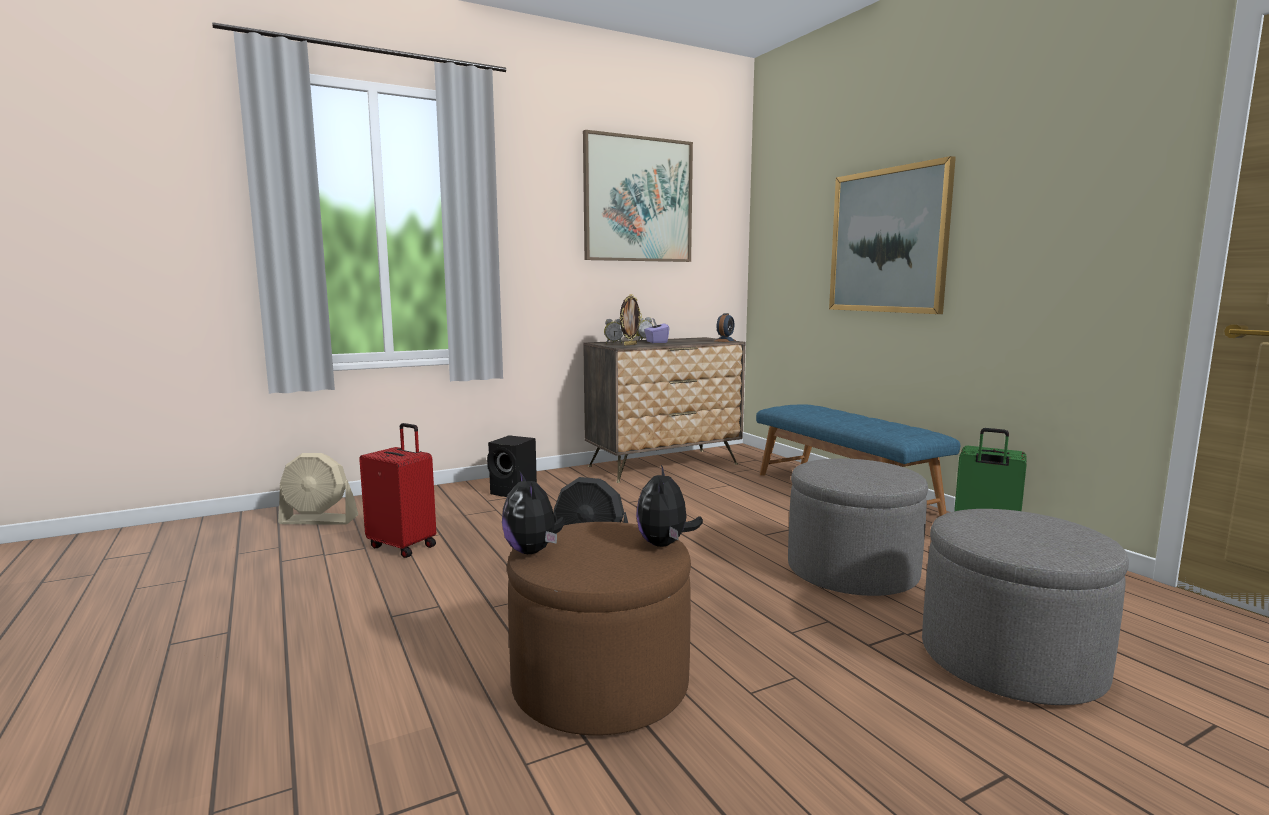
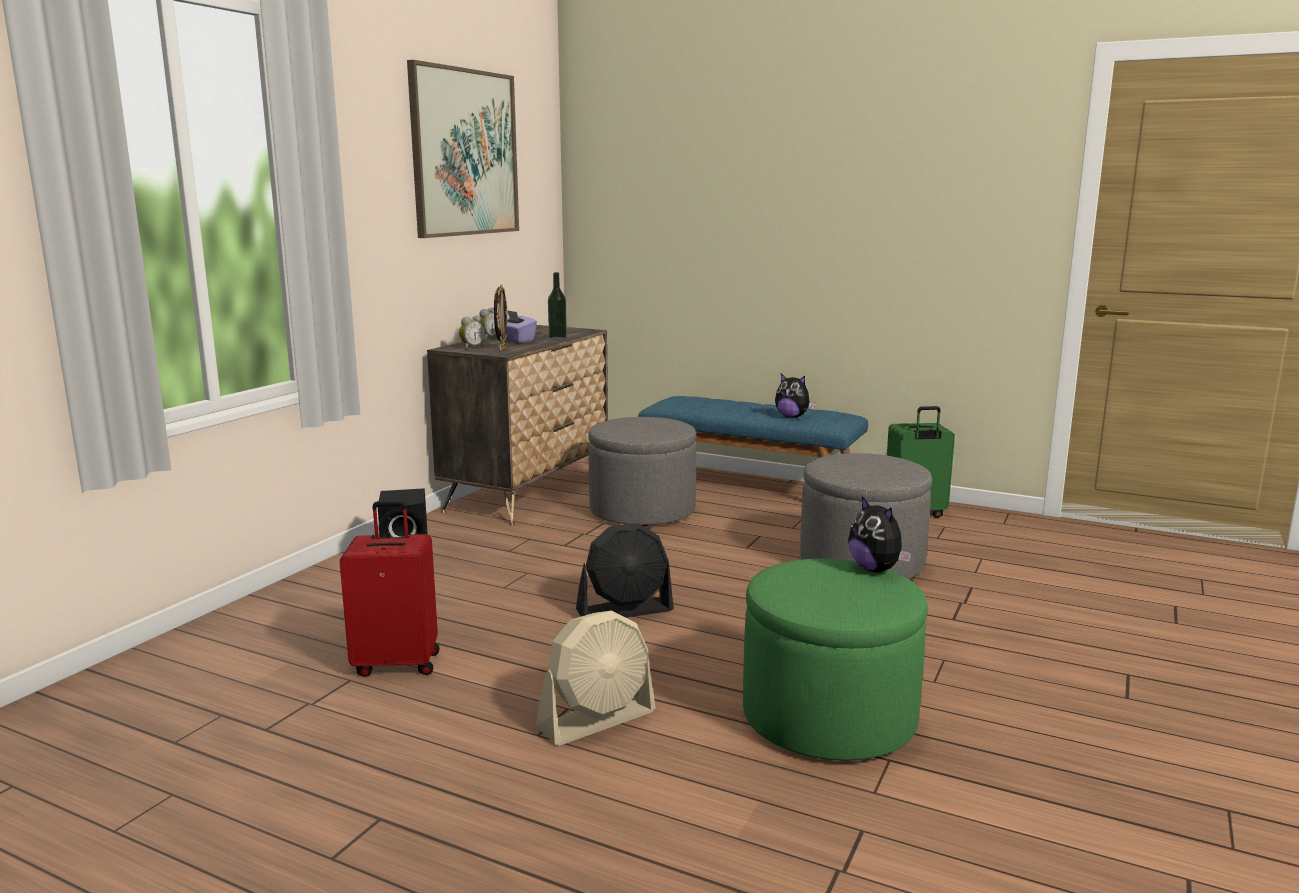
camera: 35 degrees left, 5 degrees up
beige fan [278,453,358,525] -> beige fan moved to [536,610,656,746]
plush toy [502,471,565,554] -> plush toy moved to [775,373,815,418]
brown ottoman [507,522,691,735] -> green ottoman [743,559,928,761]
alarm clock [715,313,736,342] -> none
picture [829,156,956,314] -> none
grey ottoman [922,509,1129,705] -> grey ottoman moved to [588,417,696,526]
none -> bottle [548,272,567,340]

